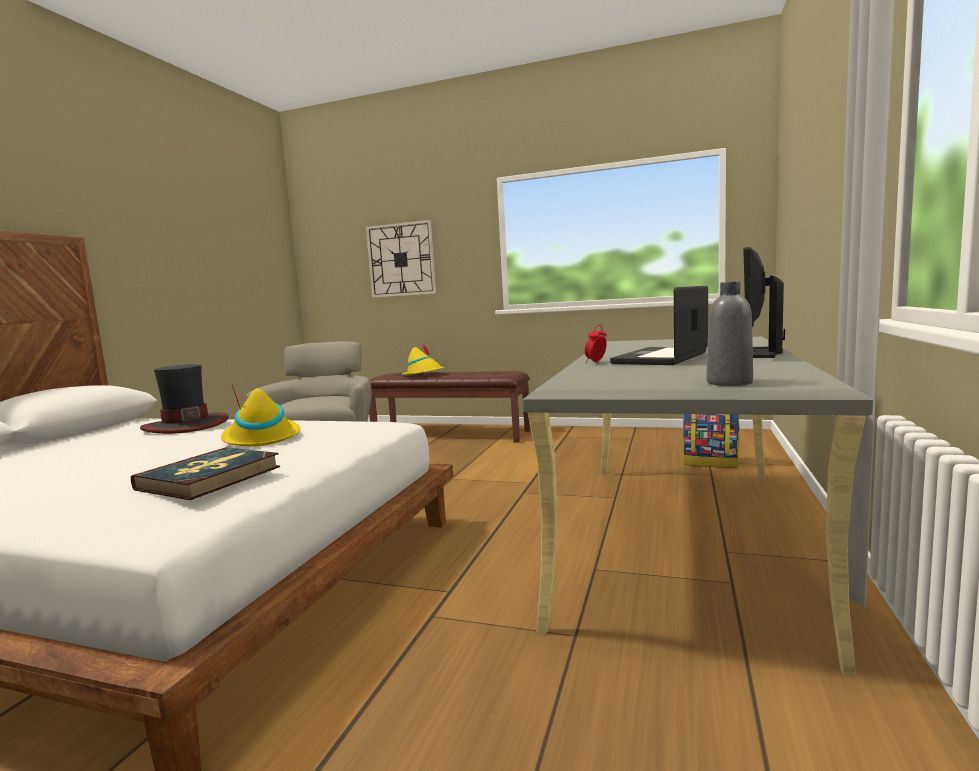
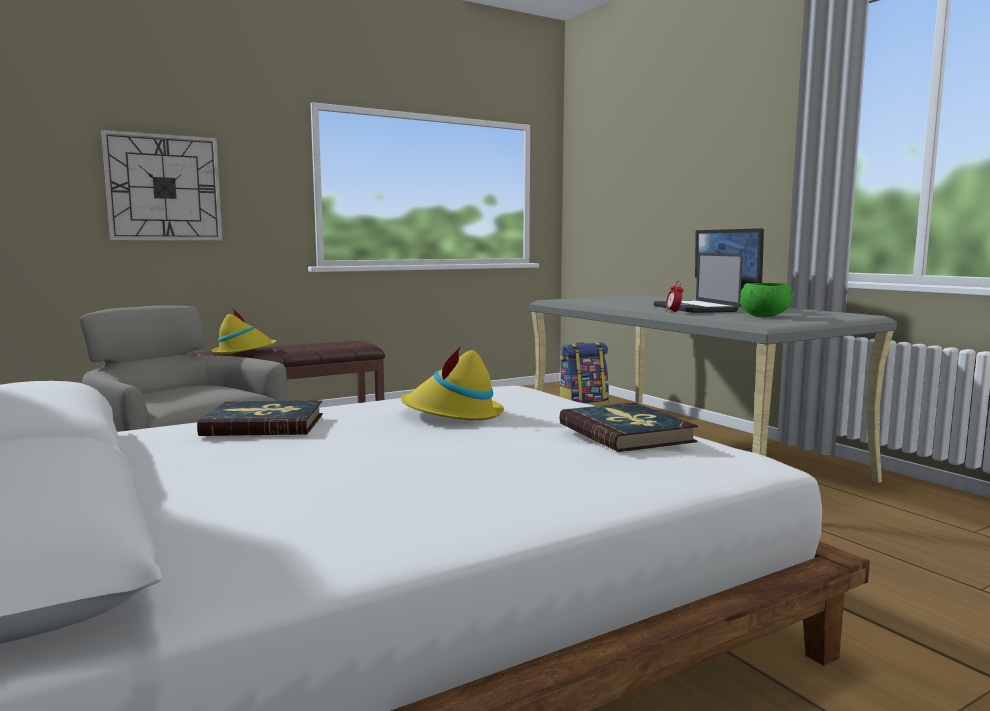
camera: 50 degrees left, 0 degrees up
hat [140,364,229,434] -> book [197,400,323,436]
grey bottle [706,281,753,386] -> none
none -> green bowl [740,283,793,317]

